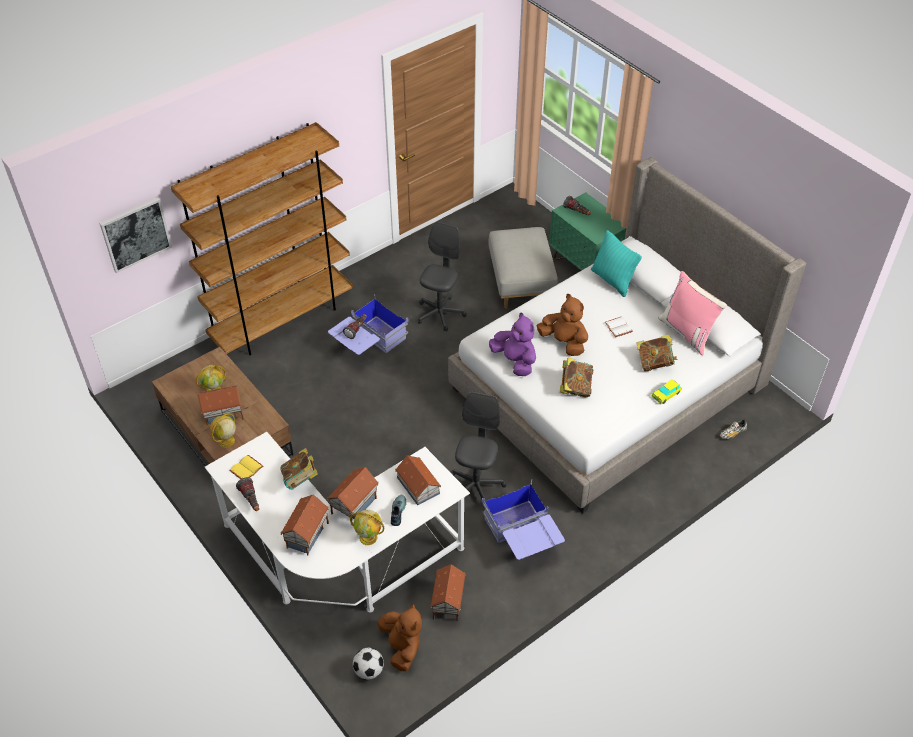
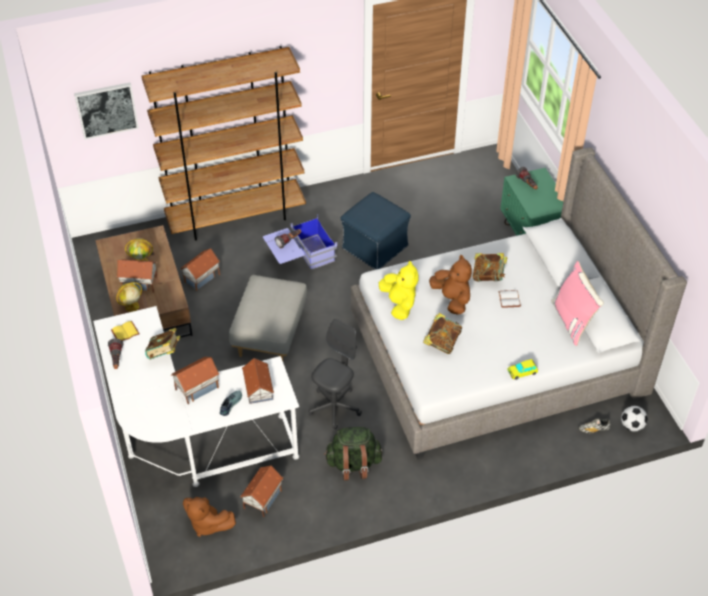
camera: 20 degrees right, 0 degrees up
toy house [281,494,329,555] -> toy house moved to [180,248,220,291]
globe [350,510,384,545] -> none
football [353,648,384,680] -> football moved to [621,406,648,432]
brown plush toy [378,603,422,671] -> brown plush toy turned 120 degrees clockwise [183,497,236,537]
grey office chair [418,221,467,332] -> blue ottoman [341,192,411,270]
blue storage box [482,480,565,560] -> green backpack [324,427,383,481]
grey ottoman [488,227,558,309] -> grey ottoman moved to [229,275,307,361]
purple plush toy [489,313,536,376] -> yellow plush toy [379,261,418,320]
turquoise pillow [591,230,642,297] -> none
book [636,335,678,371] -> book moved to [473,253,507,281]

